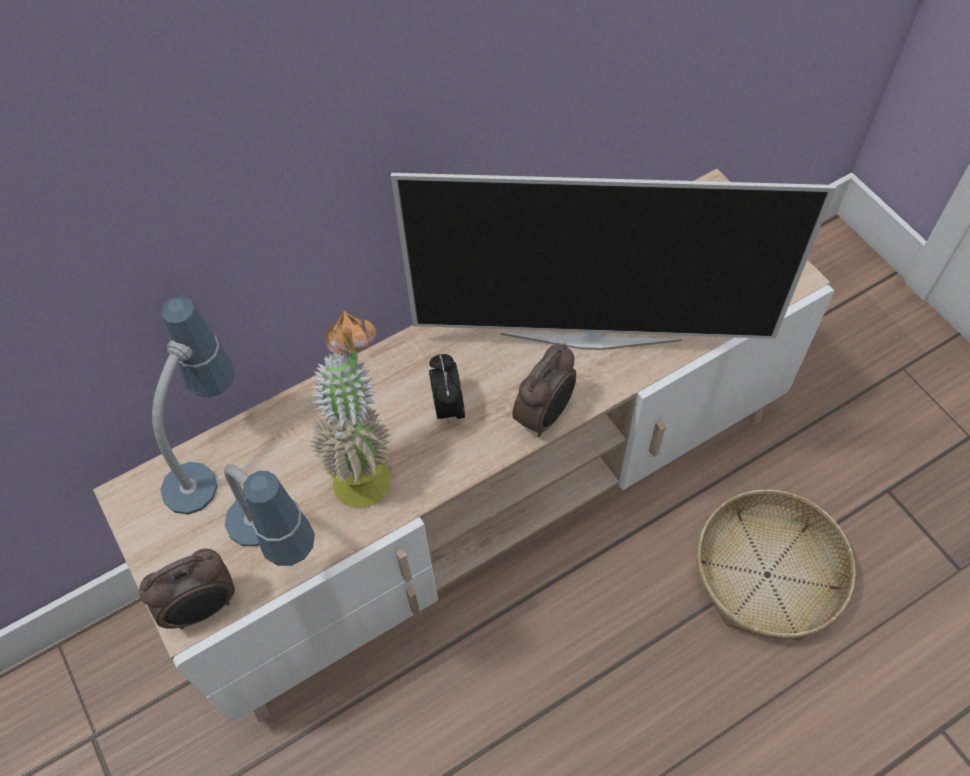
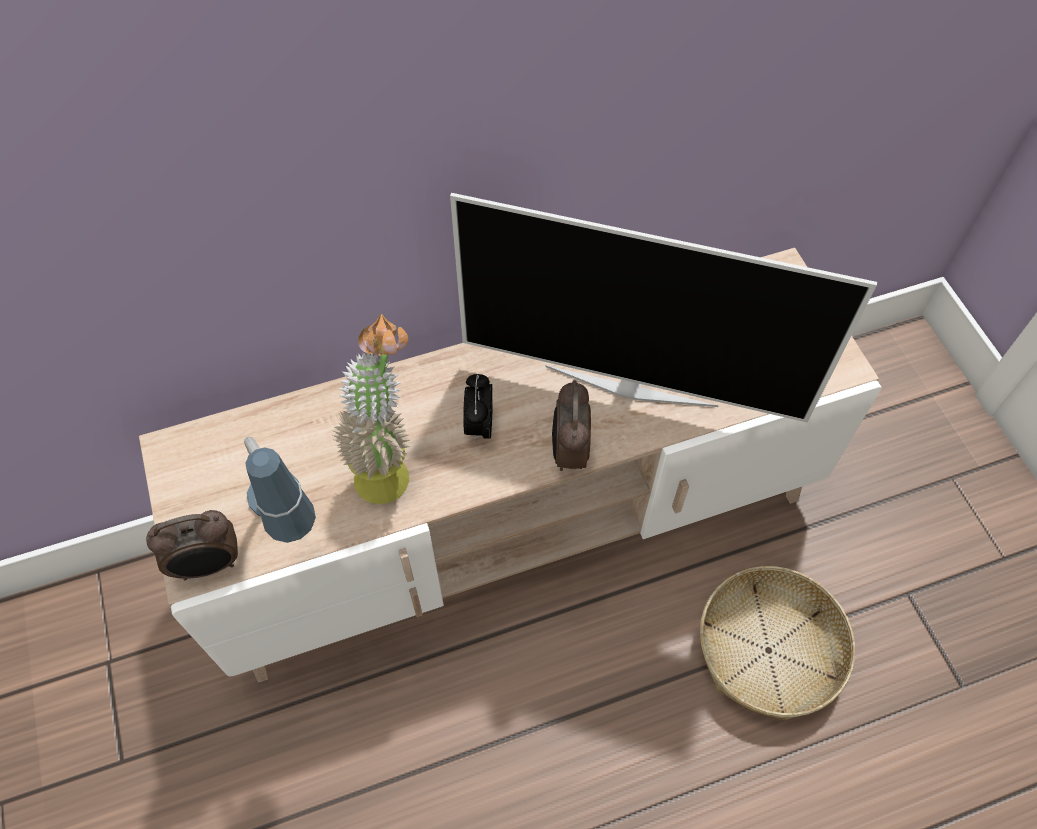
camera: 10 degrees right, 0 degrees up
table lamp [152,296,235,515] -> none
alarm clock [512,344,576,437] -> alarm clock turned 135 degrees clockwise [552,380,591,471]

